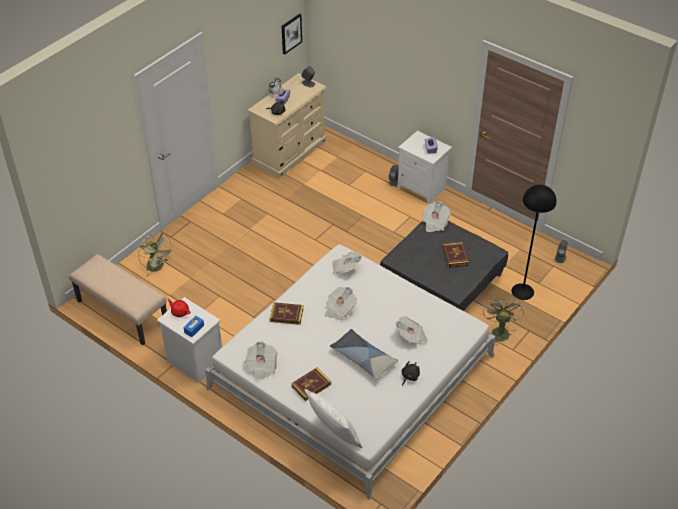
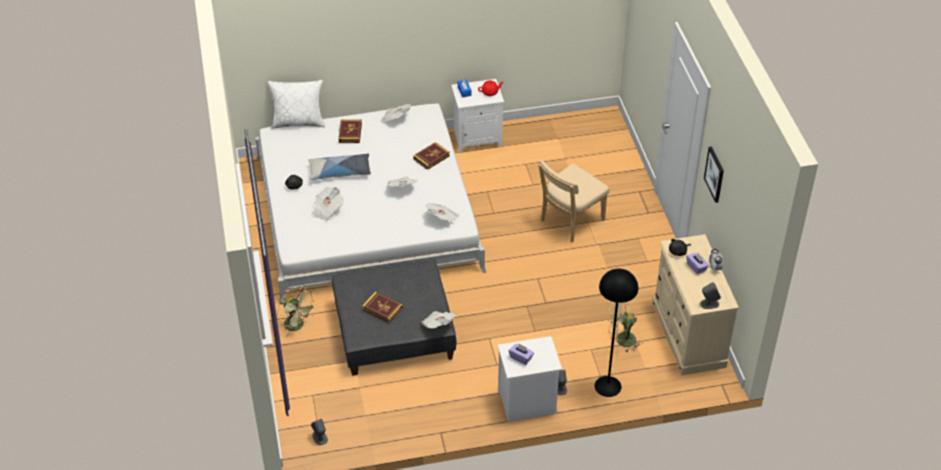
camera: 130 degrees right, 0 degrees up
beige bench [69,254,167,345] -> none
green fan [138,232,172,276] -> green fan moved to [608,302,643,353]
picture [282,14,302,55] -> picture moved to [704,146,724,203]
black floor lamp [511,185,557,300] -> black floor lamp moved to [595,268,638,397]
none -> beige chair [538,160,609,243]

